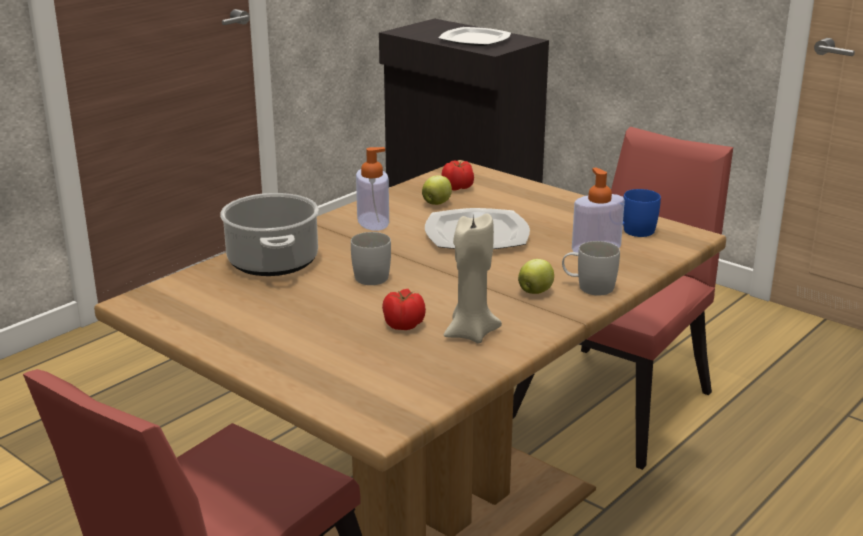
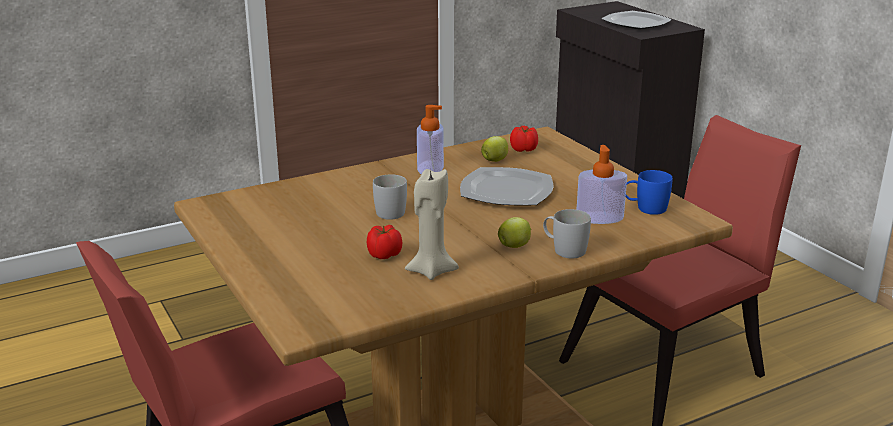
camera: 20 degrees right, 0 degrees up
cooking pot [220,193,319,276] -> none

